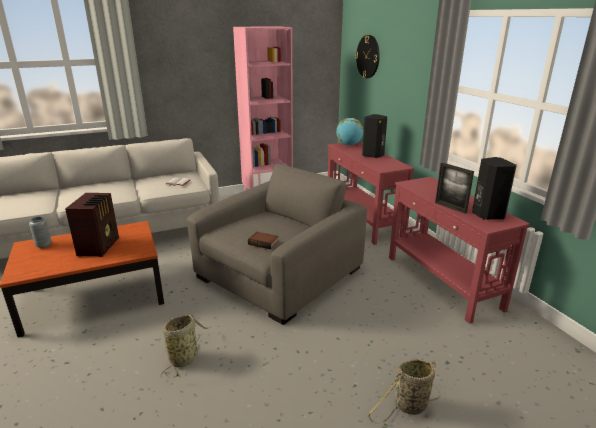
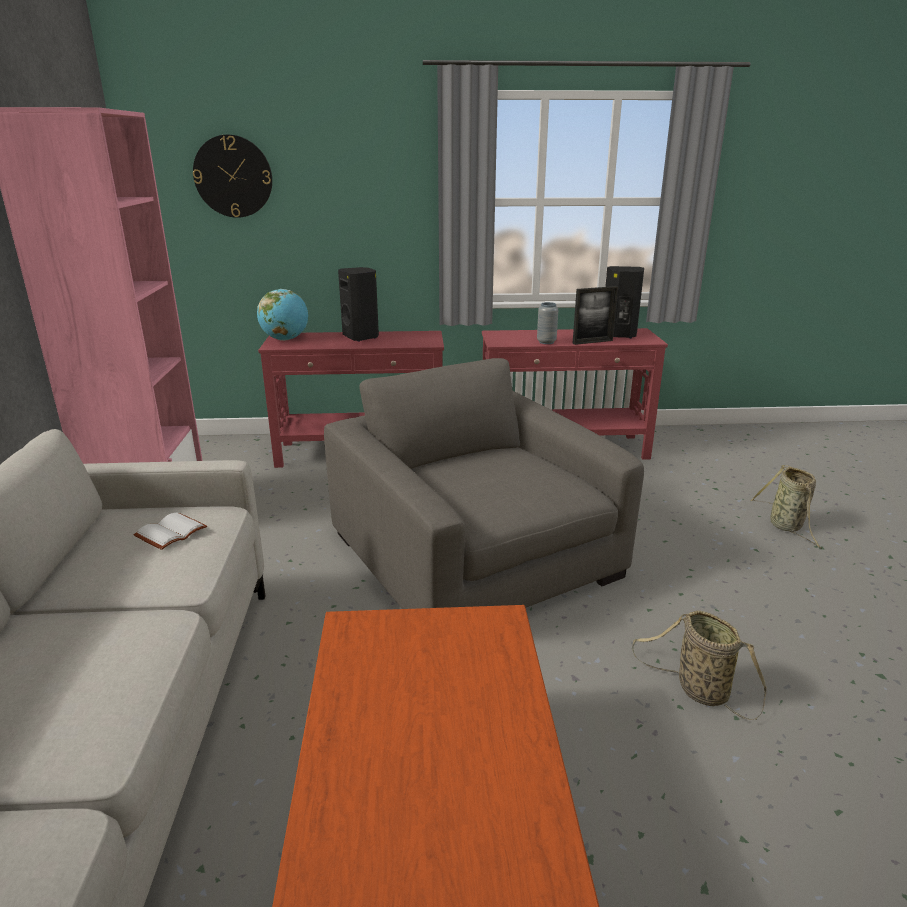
camera: 70 degrees left, 0 degrees up
grey vase [29,216,52,248] -> grey vase moved to [537,302,558,344]
radio [65,193,119,257] -> none
book [248,232,279,249] -> none

